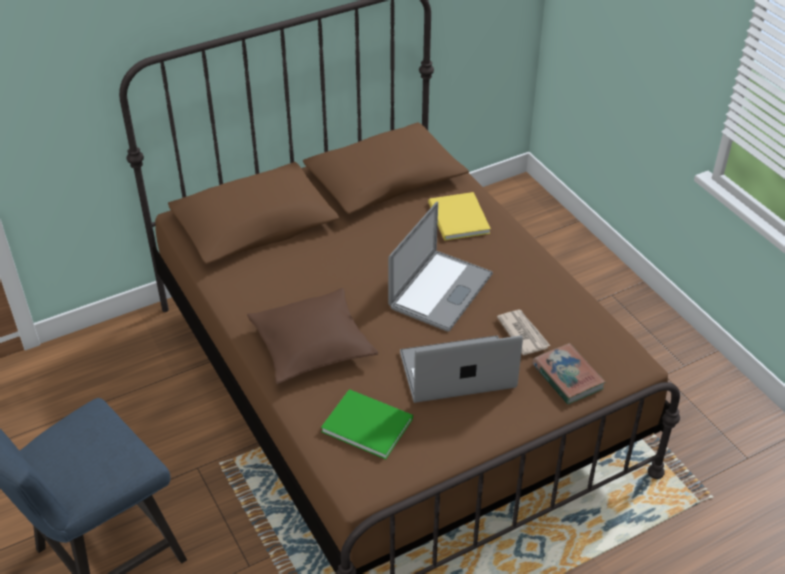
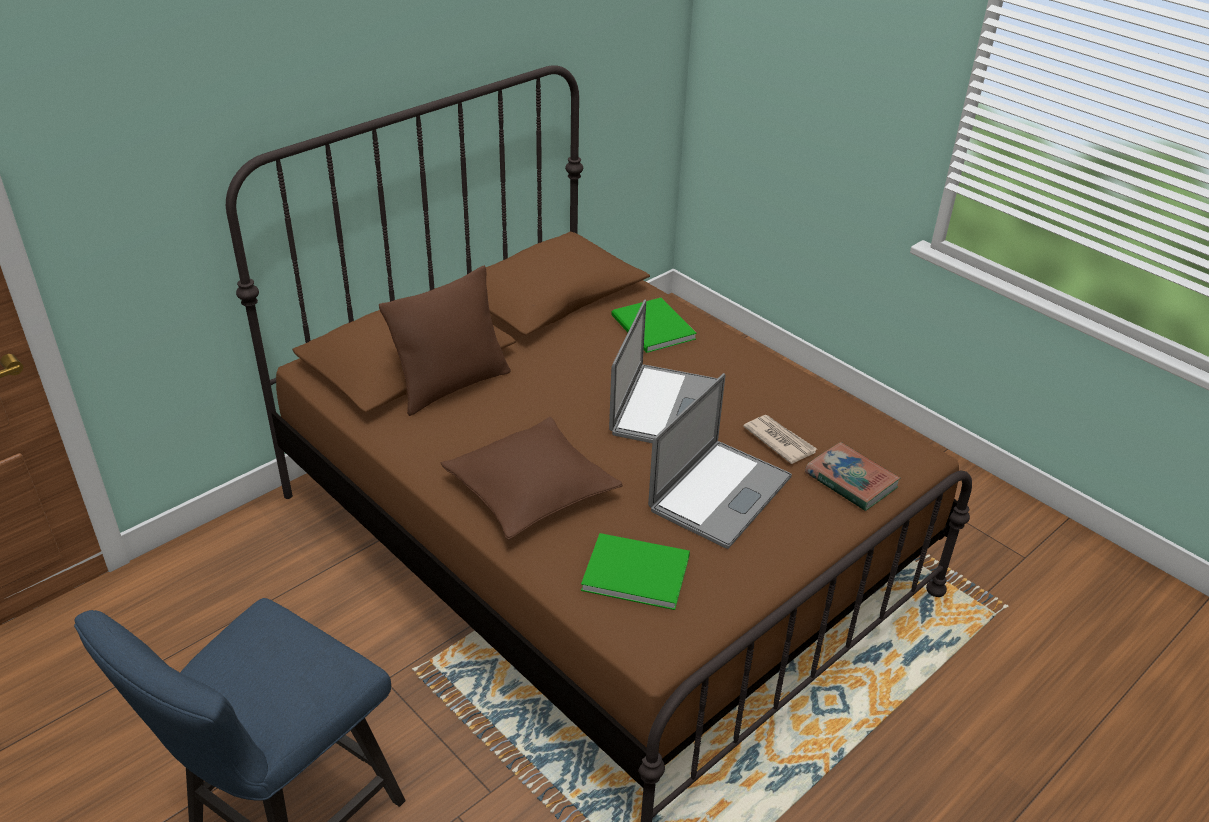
camera: 15 degrees left, 5 degrees down
laptop [400,335,523,403] -> laptop turned 150 degrees clockwise [648,373,792,549]
yellow book [428,192,491,240] -> green book [611,298,697,353]
none -> brown pillow [379,265,510,416]

